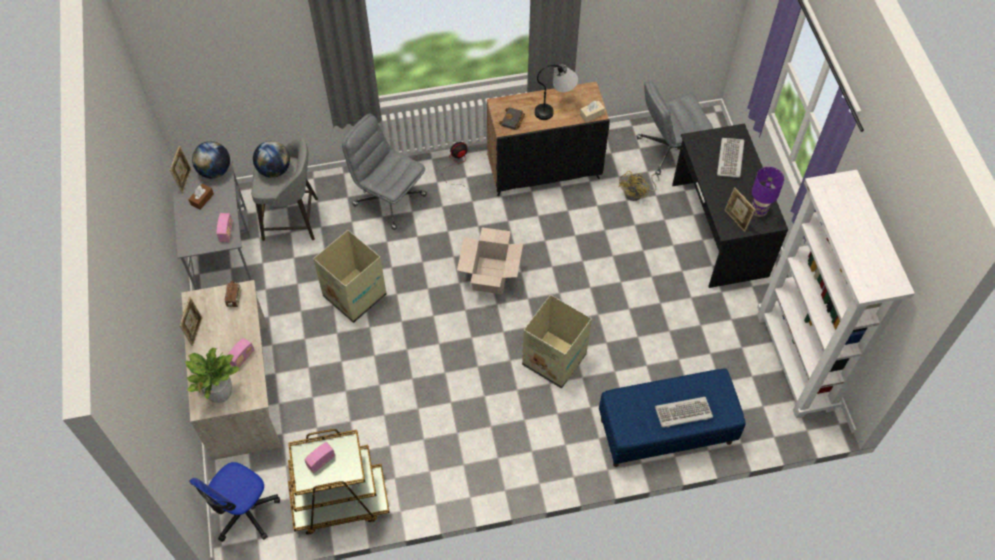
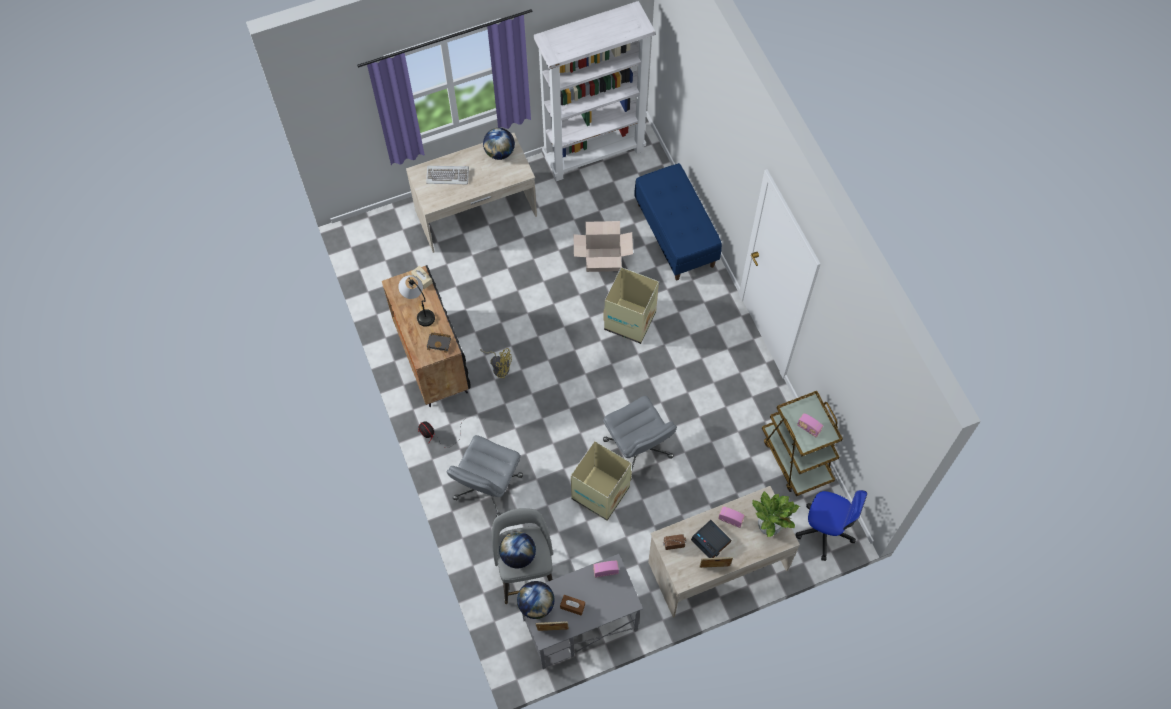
camera: 100 degrees left, 5 degrees up
cardboard box [457,227,523,294] -> cardboard box moved to [573,221,633,272]
yellow fan [618,171,659,201] -> yellow fan moved to [480,348,512,379]
grey office chair [637,81,713,175] -> grey office chair moved to [603,396,677,480]
keyboard [655,397,713,427] -> none
black desk [672,124,788,288] -> beige desk [406,133,537,253]
picture frame [725,187,756,232] -> none
purple table lamp [752,167,784,217] -> globe [483,128,515,160]
none -> alarm clock [691,520,731,558]

